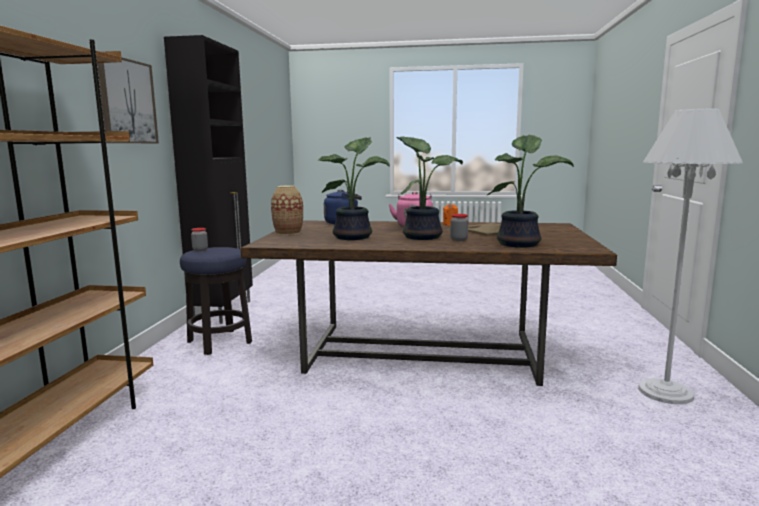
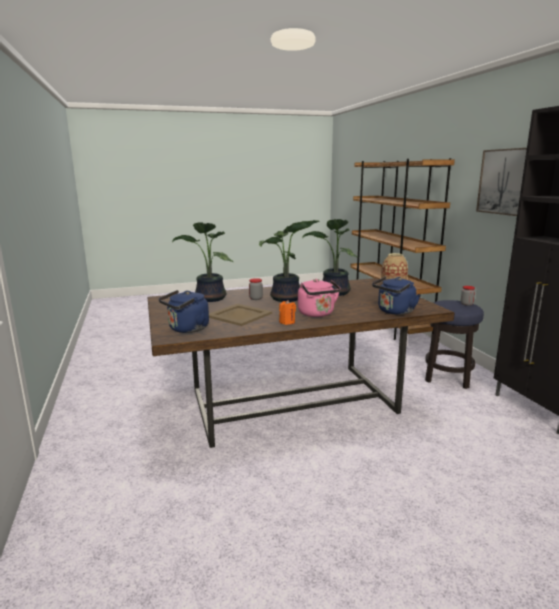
camera: 155 degrees right, 5 degrees up
white floor lamp [638,108,743,404] -> none
none -> blue kettle [159,290,209,333]

